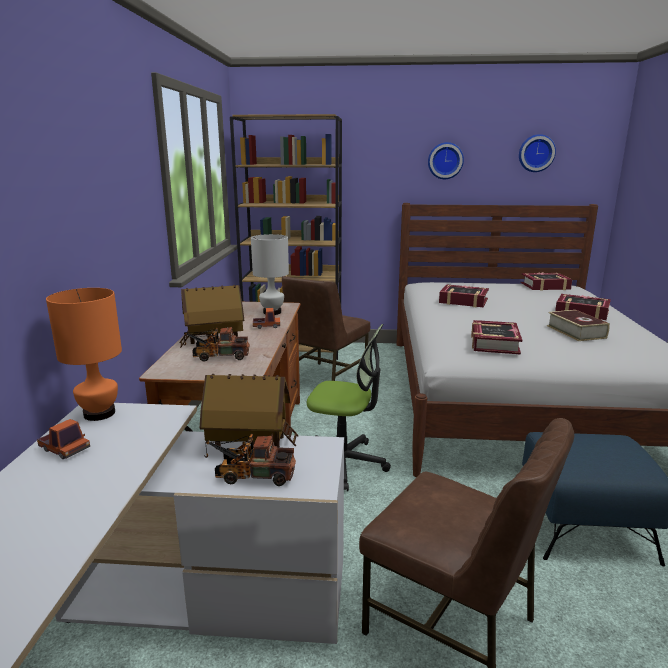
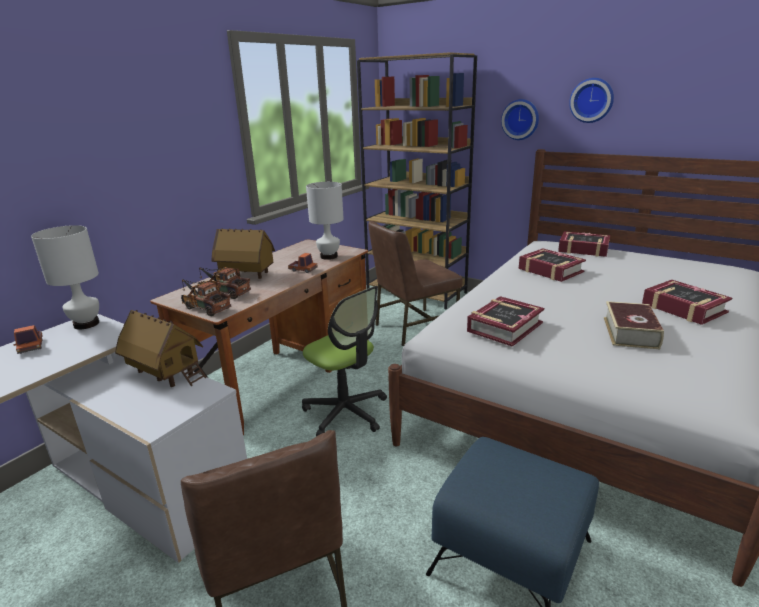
camera: 30 degrees right, 5 degrees up
orange table lamp [46,288,122,421] -> white table lamp [31,225,99,329]
toy truck [204,433,296,486] -> toy truck moved to [181,279,231,316]
wall clock [519,134,556,172] -> wall clock moved to [501,99,539,140]
book [521,272,573,291] -> book moved to [558,231,610,257]

